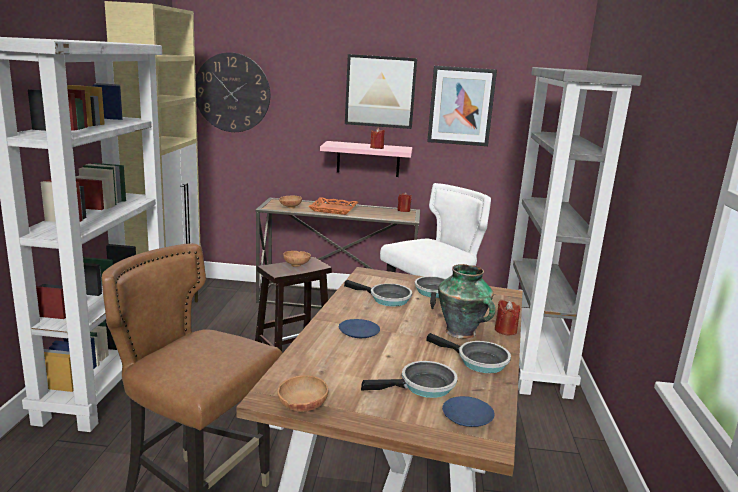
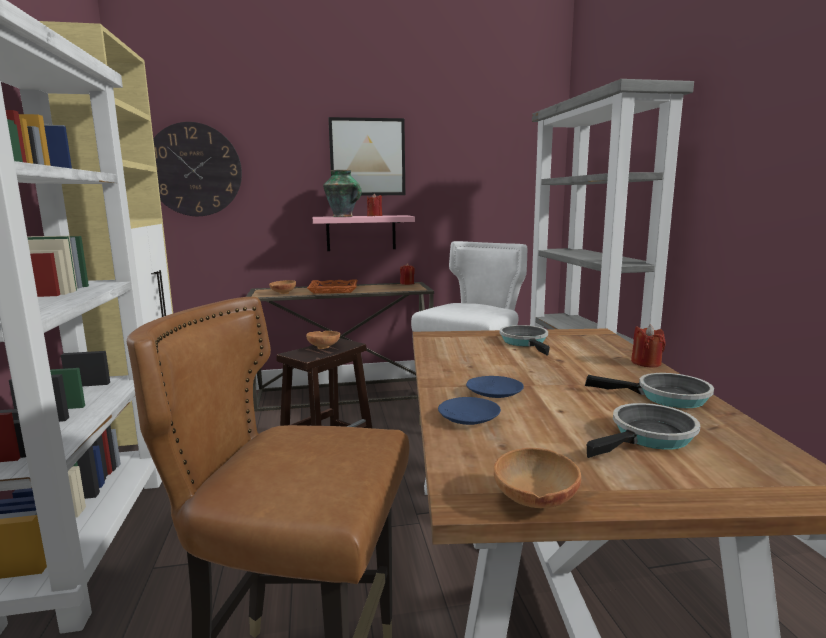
camera: 15 degrees left, 5 degrees down
frying pan [344,280,412,307] -> none
picture [427,66,497,146] -> none
vase [438,264,495,339] -> vase moved to [323,170,362,217]
blue plate [442,396,494,427] -> blue plate moved to [438,397,501,425]

